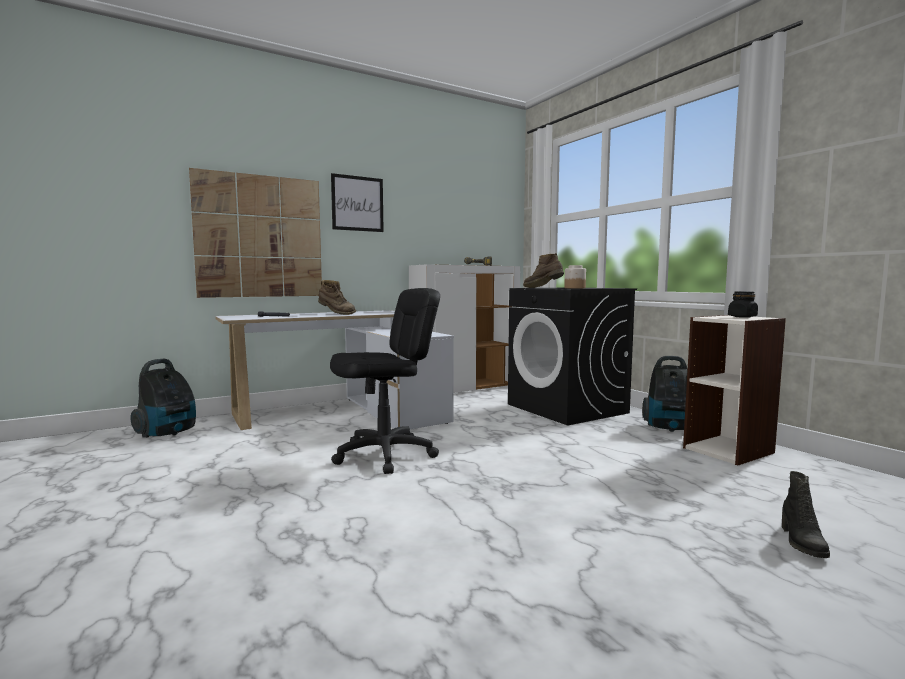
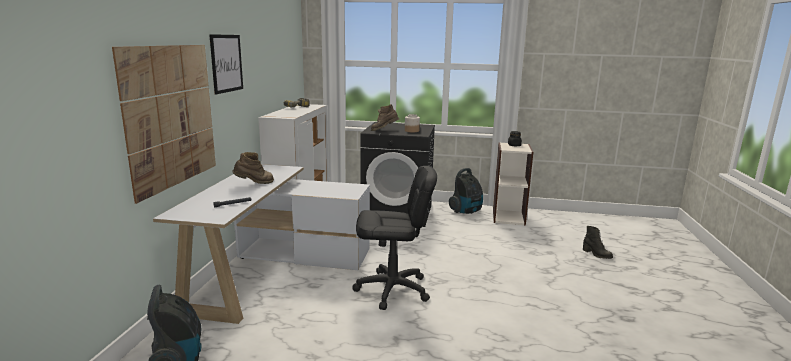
camera: 50 degrees left, 10 degrees up
black office chair [330,288,440,474] -> black office chair turned 75 degrees clockwise [352,166,437,310]

